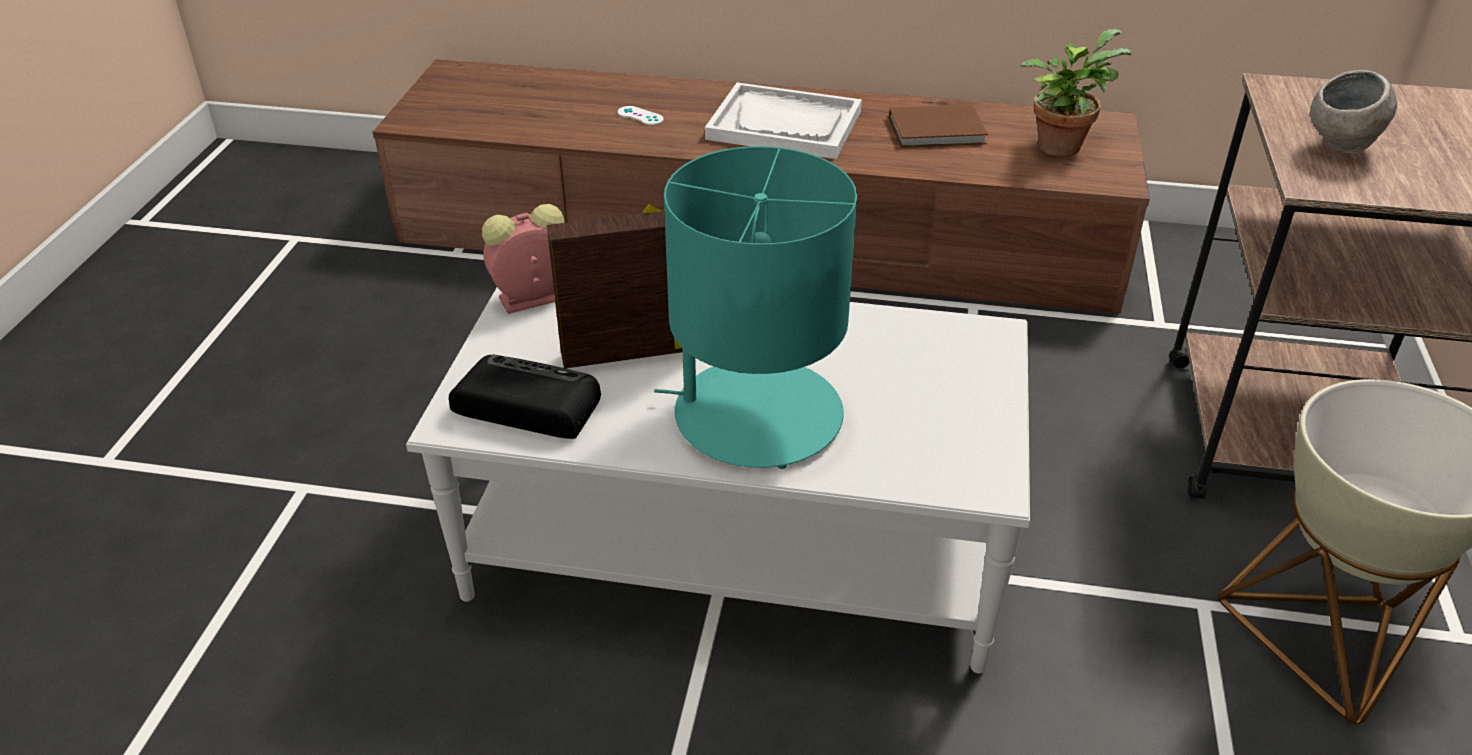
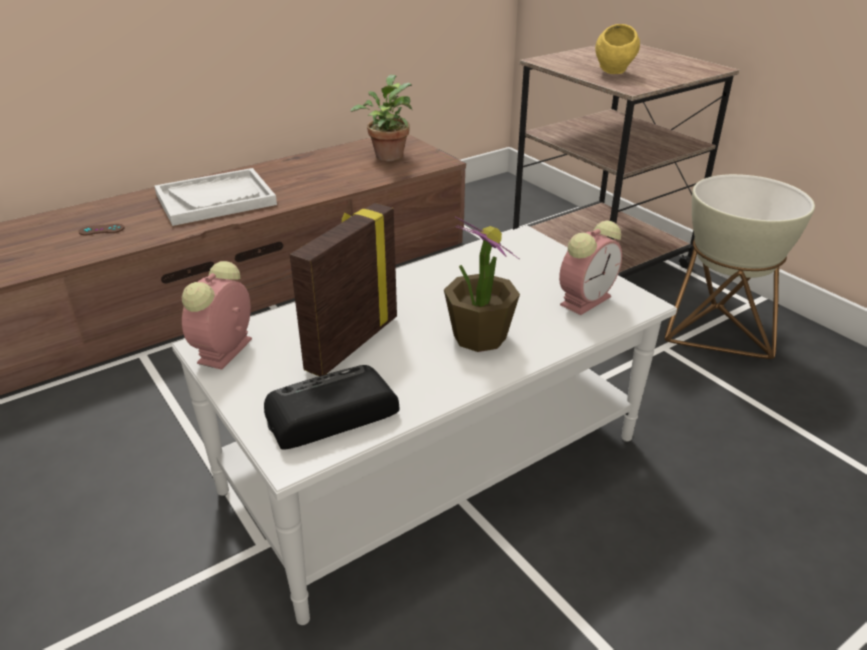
camera: 45 degrees left, 5 degrees down
white game controller [618,106,664,125] -> brown game controller [78,224,124,235]
turquoise table lamp [654,146,857,469] -> potted plant [444,217,520,352]
brown book [889,104,988,148] -> none
grey bowl [1310,70,1397,154] -> yellow bowl [595,24,640,74]
none -> alarm clock [559,220,622,315]

